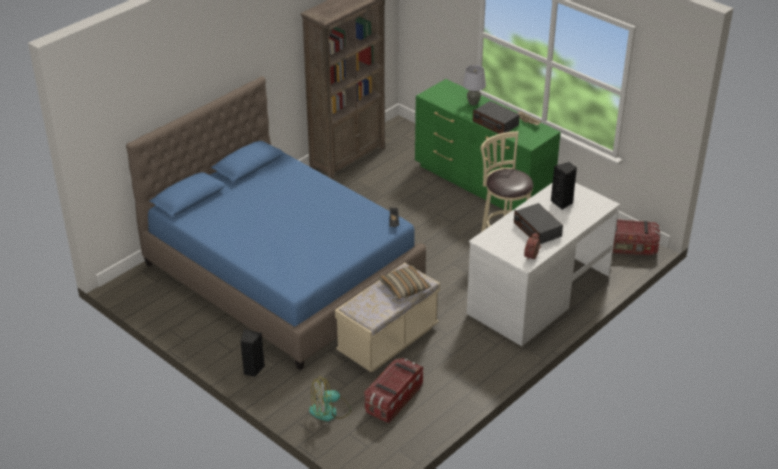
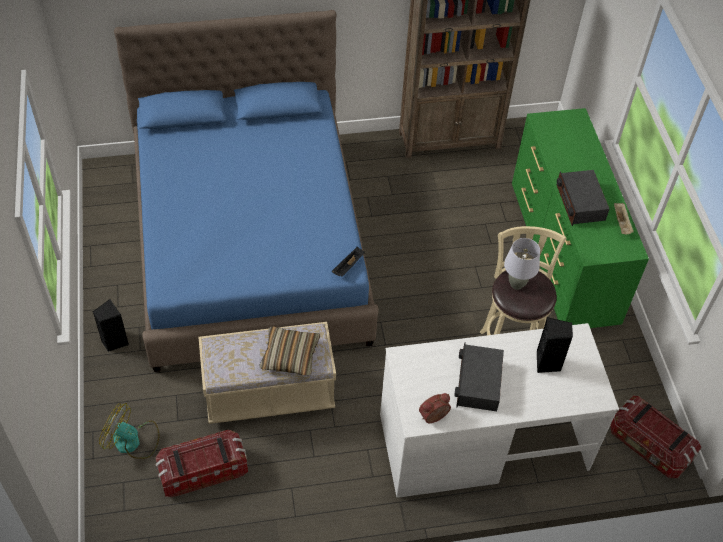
camera: 35 degrees right, 15 degrees up
grey table lamp [463,65,486,105] -> grey table lamp moved to [504,238,540,290]

